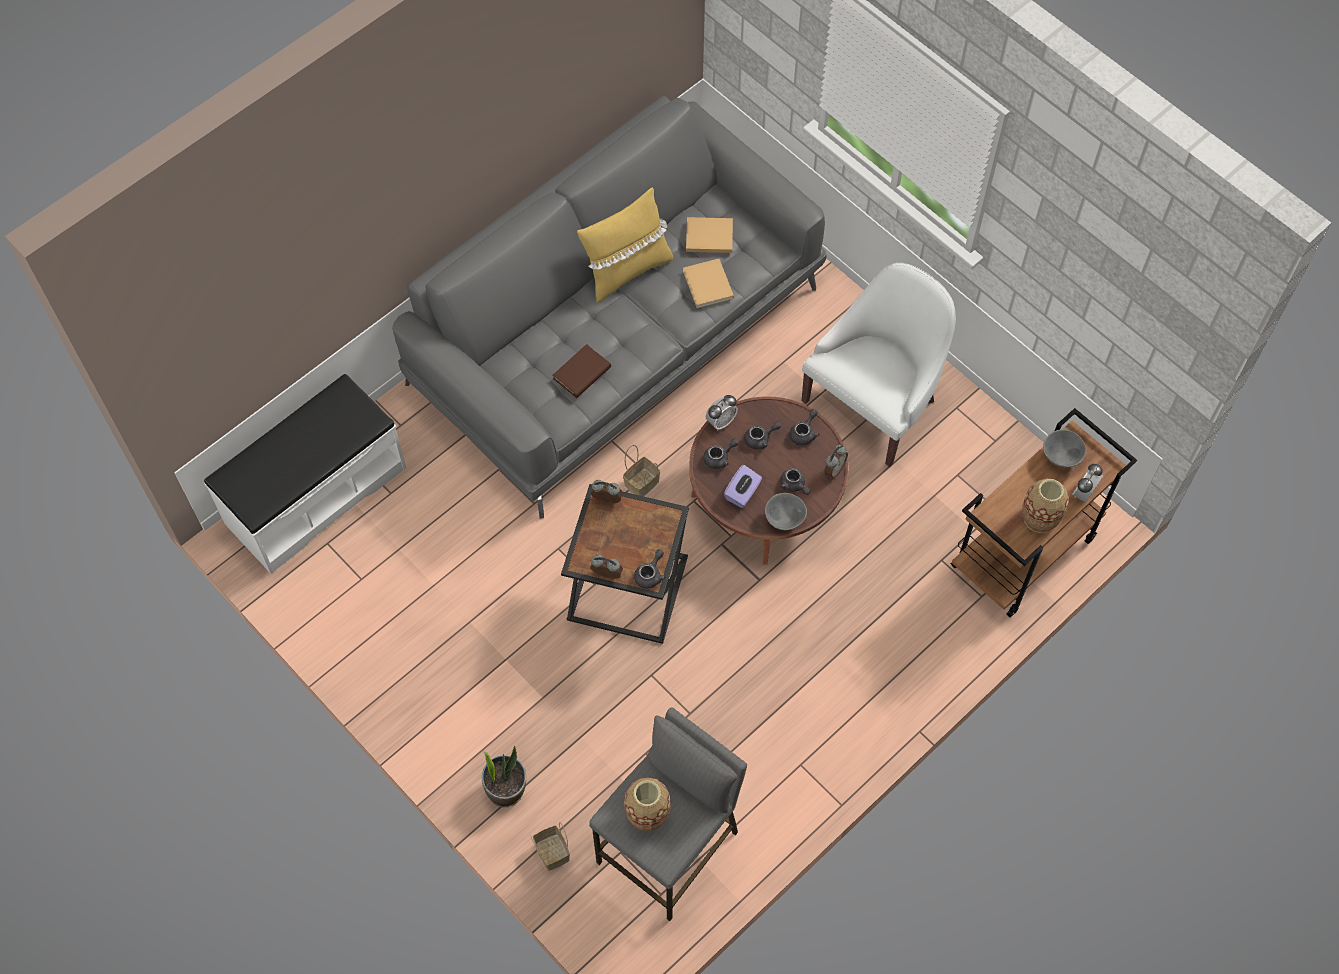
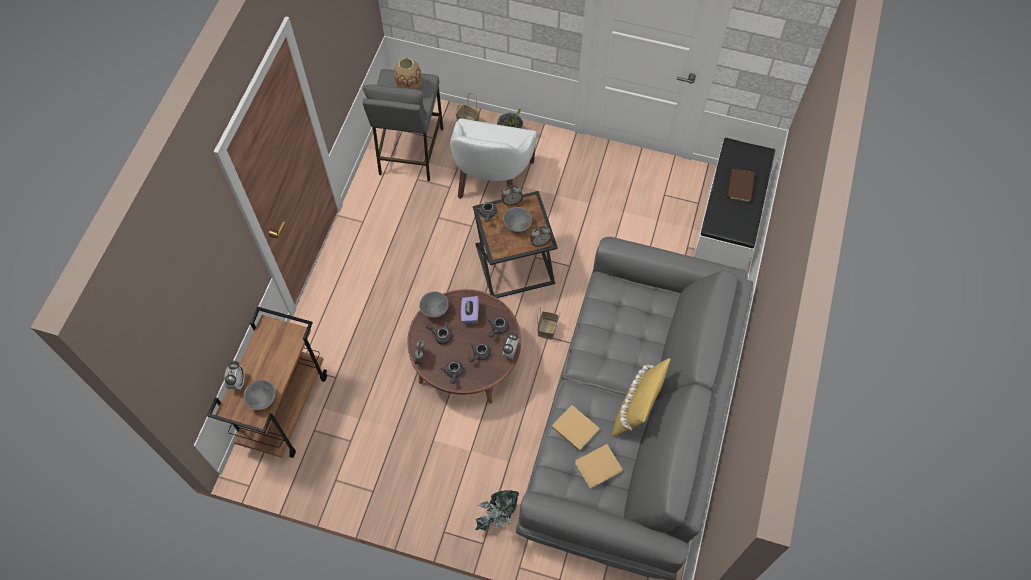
camera: 150 degrees right, 0 degrees up
brown book [552,344,611,398] -> brown book moved to [727,169,755,203]
white armchair [802,263,956,467] -> white armchair moved to [450,119,537,199]
vase [1022,478,1069,533] -> none
none -> potted plant [475,490,519,531]
none -> grey bowl [503,207,532,232]

